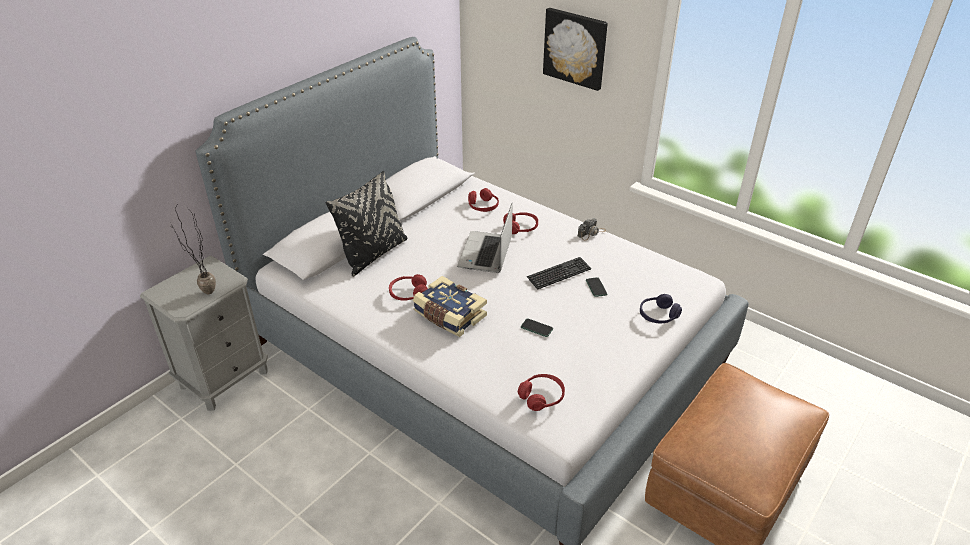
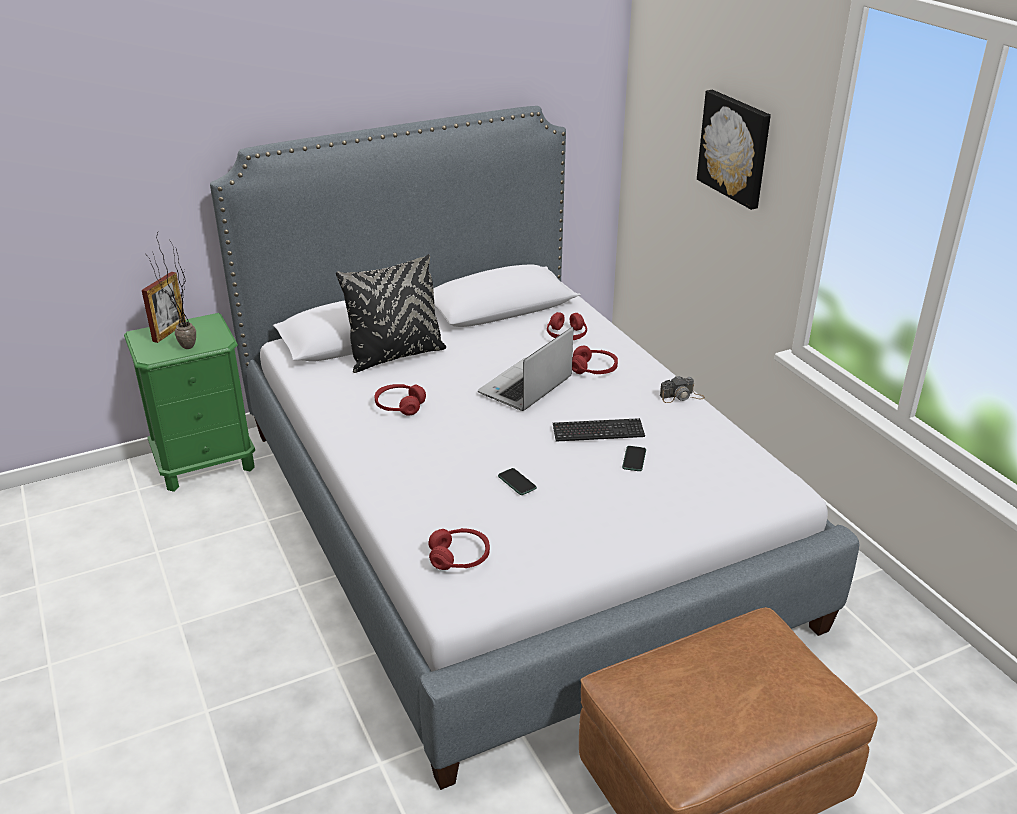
camera: 25 degrees right, 5 degrees down
grey nightstand [140,255,268,411] -> green nightstand [124,313,255,492]
book [413,276,487,337] -> none
purple headphones [640,294,682,323] -> none
none -> picture frame [142,272,186,343]

